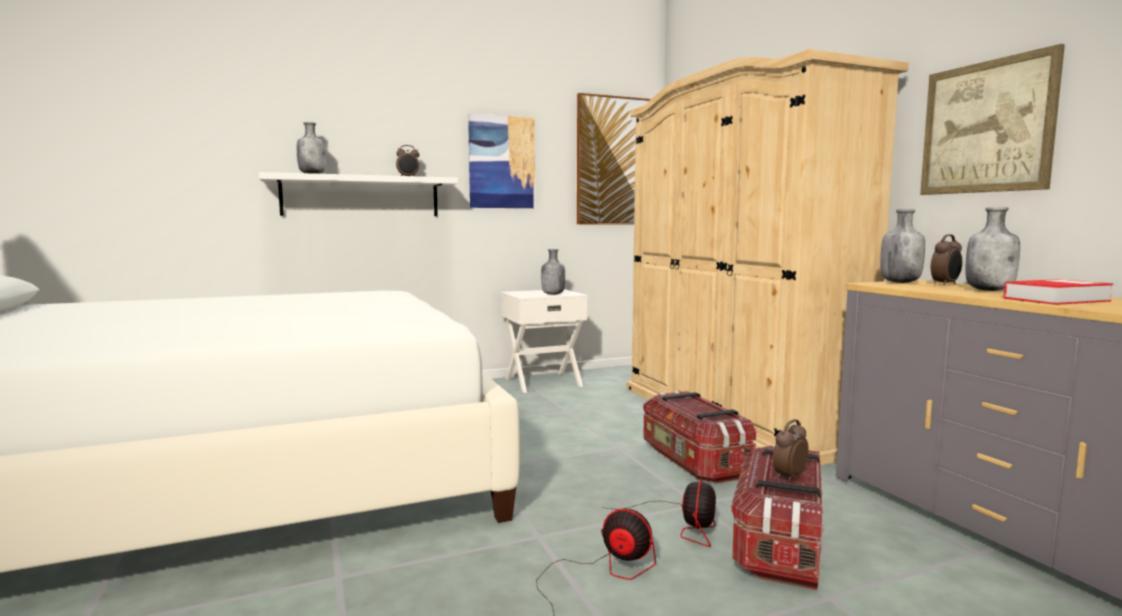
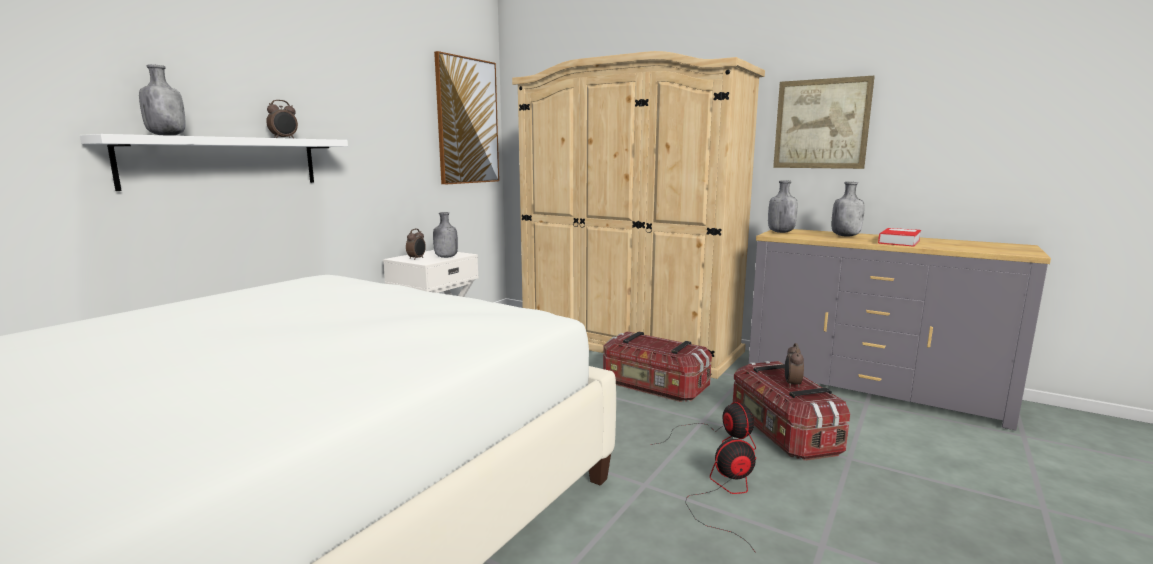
camera: 35 degrees left, 5 degrees up
picture [468,113,535,208] -> none
alarm clock [931,234,962,285] -> alarm clock moved to [406,229,426,260]

